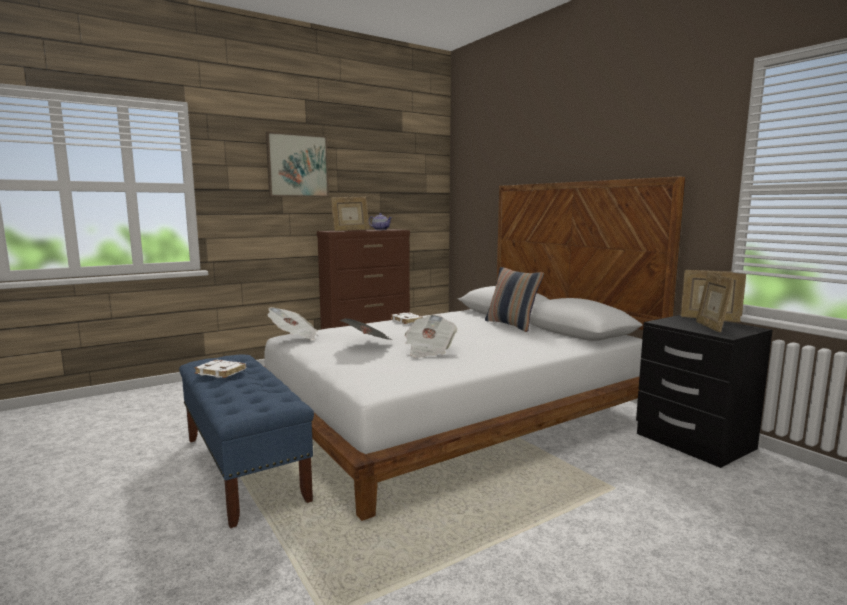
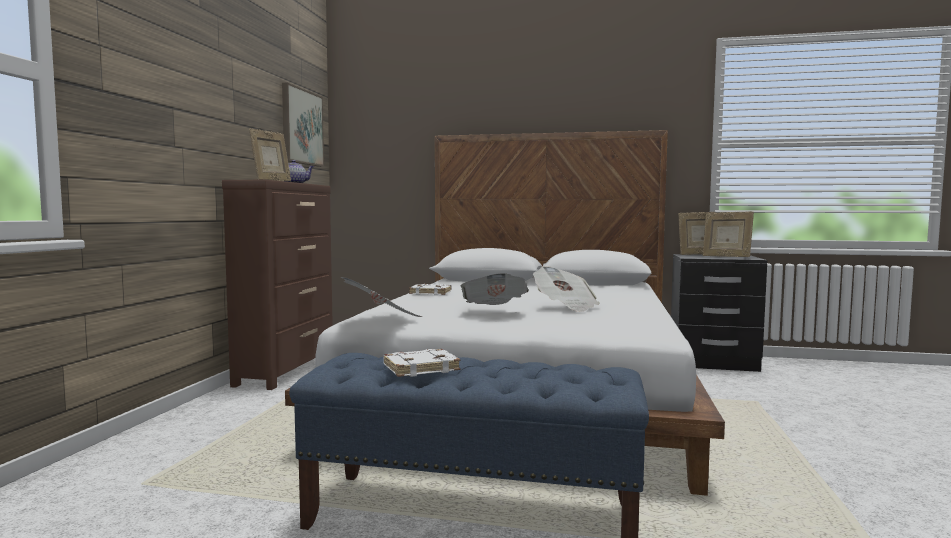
camera: 45 degrees left, 5 degrees down
picture [266,132,329,197] -> picture moved to [282,83,324,167]
pillow [485,267,544,332] -> none

